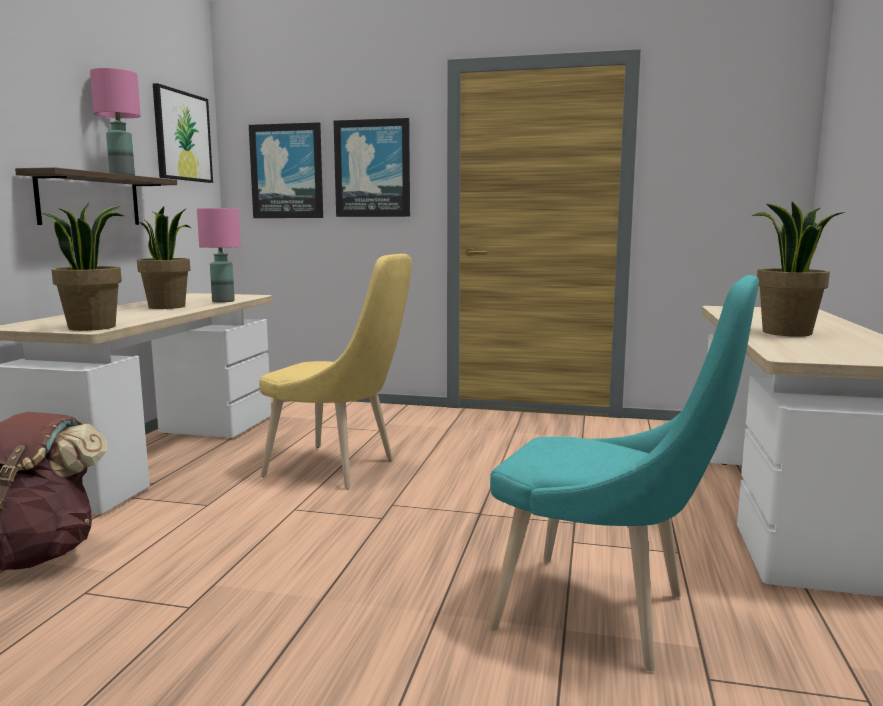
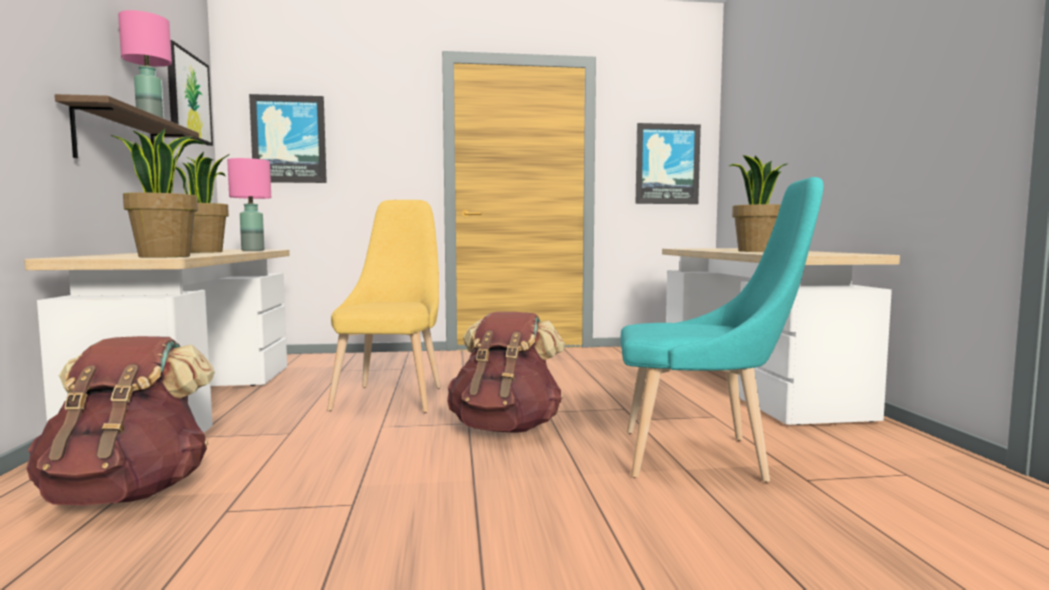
camera: 20 degrees left, 5 degrees down
yellow chair [259,254,412,489] -> yellow chair turned 90 degrees counterclockwise [327,200,441,413]
picture [334,118,410,217] -> picture moved to [636,123,701,204]
none -> brown backpack [447,312,565,433]

